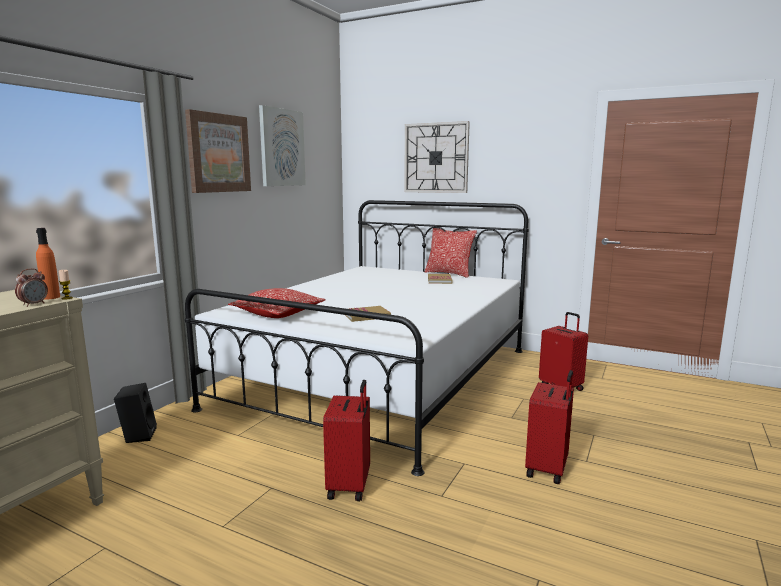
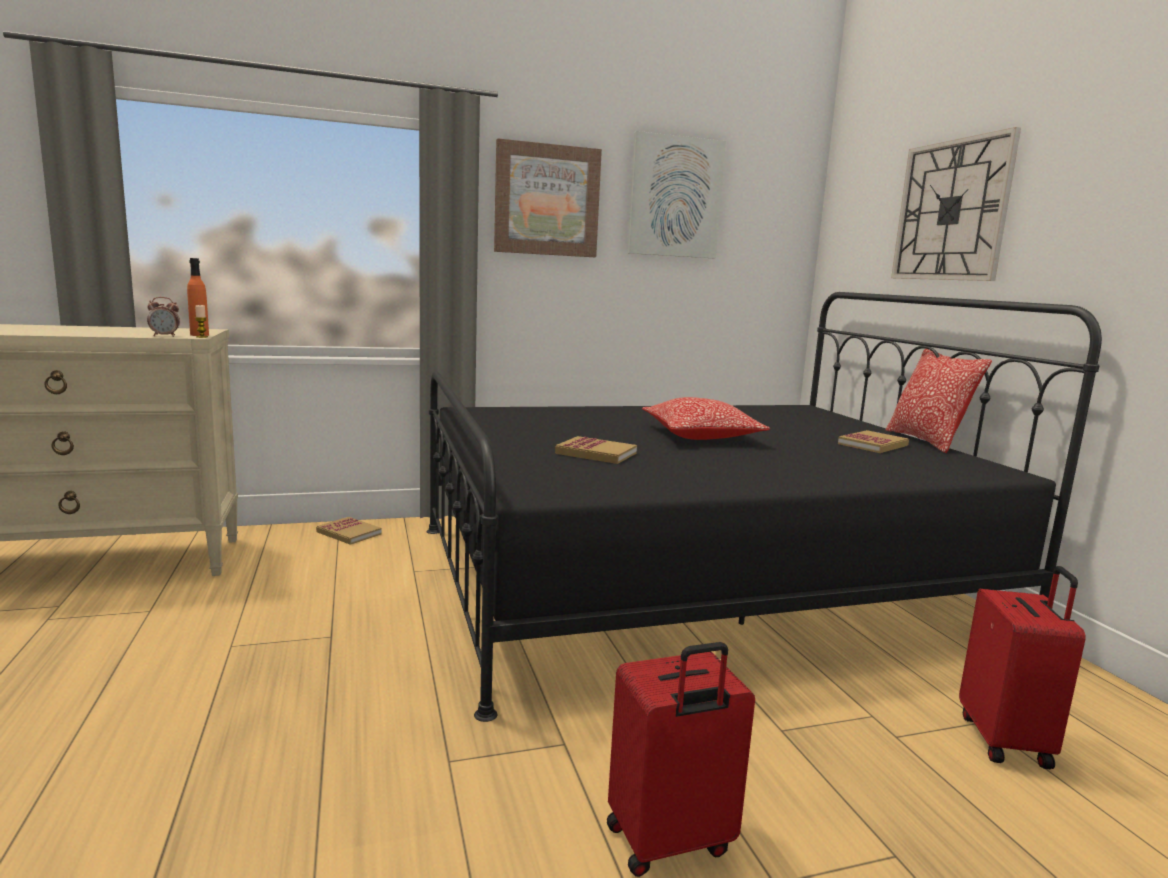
camera: 45 degrees right, 0 degrees up
black speaker [114,383,157,443] -> book [316,517,382,545]
white bed [185,200,529,476] -> black bed [427,292,1102,722]
pillow [228,288,326,318] -> pillow moved to [642,397,770,440]
red suitcase [323,380,370,501] -> none

